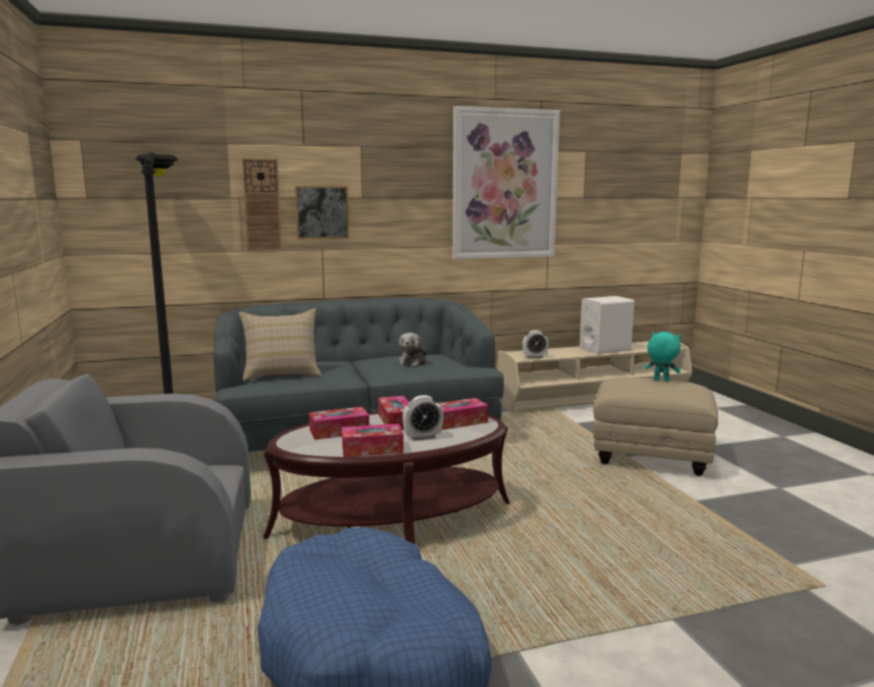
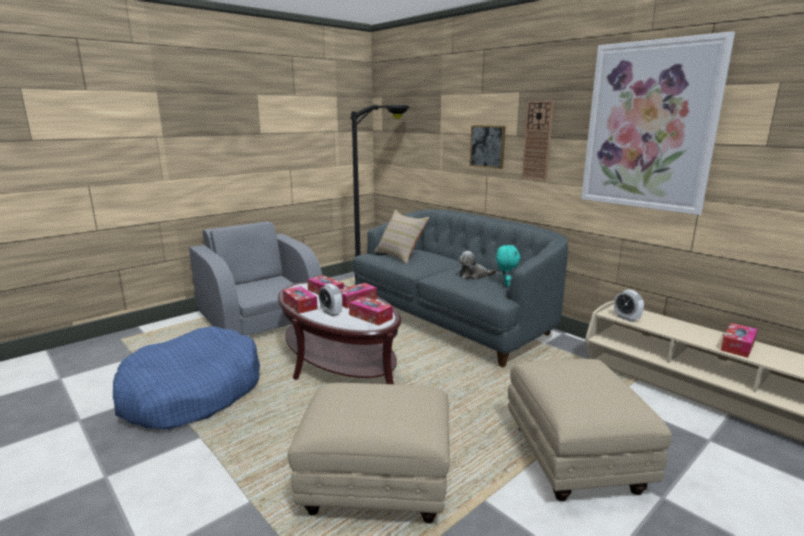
camera: 65 degrees right, 5 degrees up
wall clock [242,158,282,252] -> wall clock moved to [522,101,554,181]
white speaker [580,296,634,354] -> tissue box [720,323,758,358]
turquoise plush toy [644,332,681,382] -> turquoise plush toy moved to [496,245,521,286]
none -> beige ottoman [288,383,450,523]

